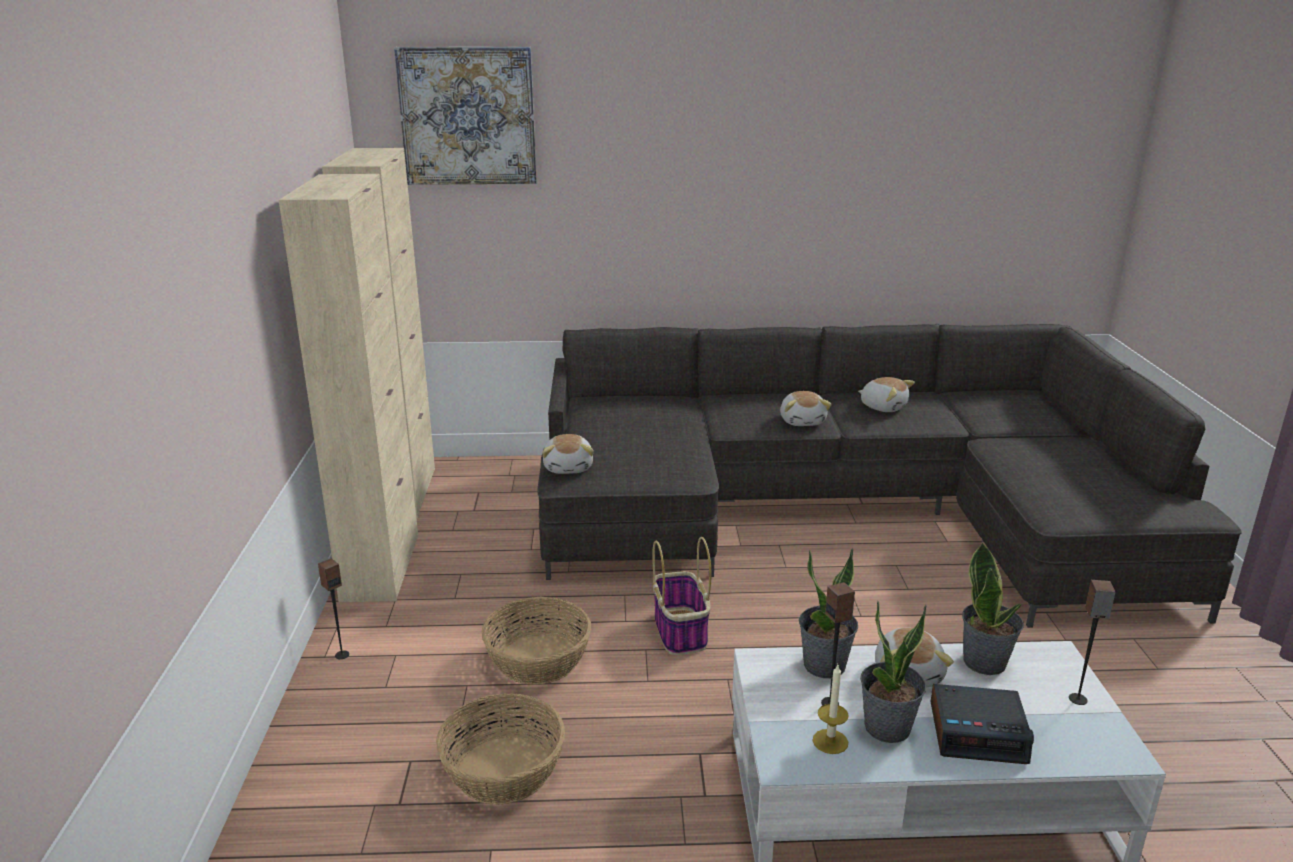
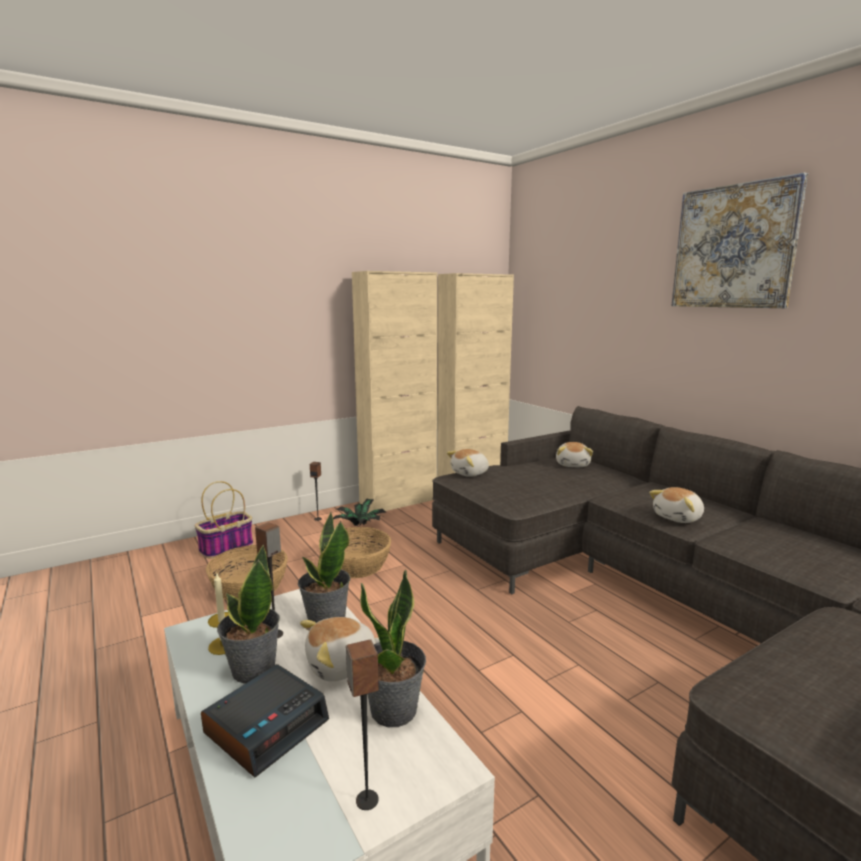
camera: 60 degrees right, 10 degrees down
picture [394,47,537,185] -> picture moved to [672,173,808,308]
basket [652,537,711,655] -> basket moved to [194,481,253,559]
plush toy [858,377,915,412] -> plush toy moved to [556,442,593,467]
alarm clock [931,684,1034,764] -> alarm clock turned 120 degrees counterclockwise [201,664,329,778]
none -> potted plant [333,499,386,526]

